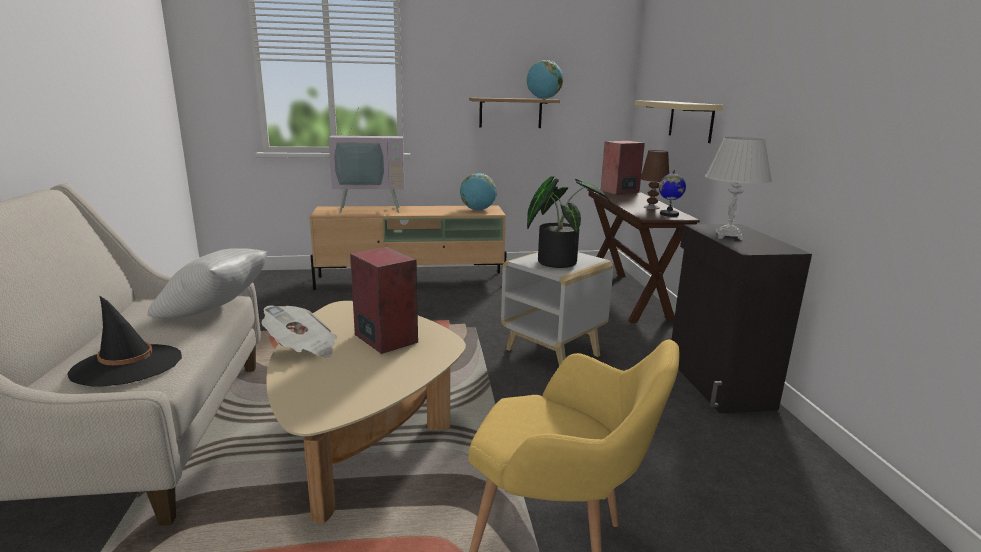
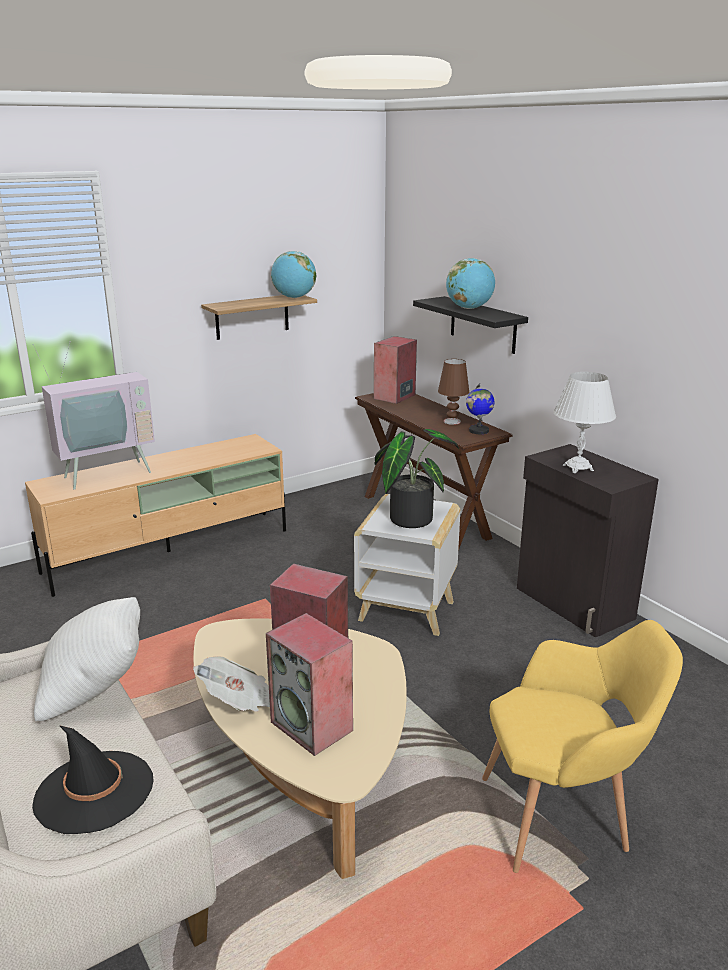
camera: 25 degrees left, 5 degrees up
globe [460,173,497,211] -> globe moved to [446,258,495,309]
beige shelf [635,101,723,143] -> black shelf [413,296,528,354]
none -> speaker [266,613,353,756]

